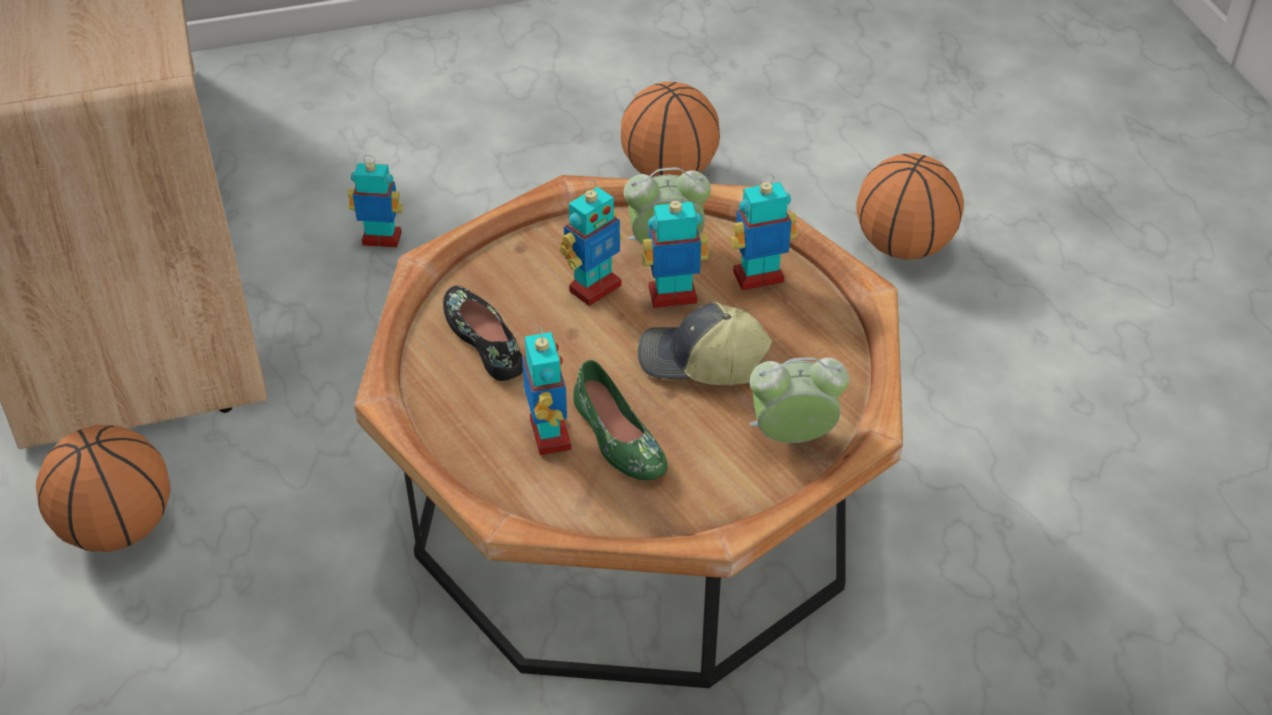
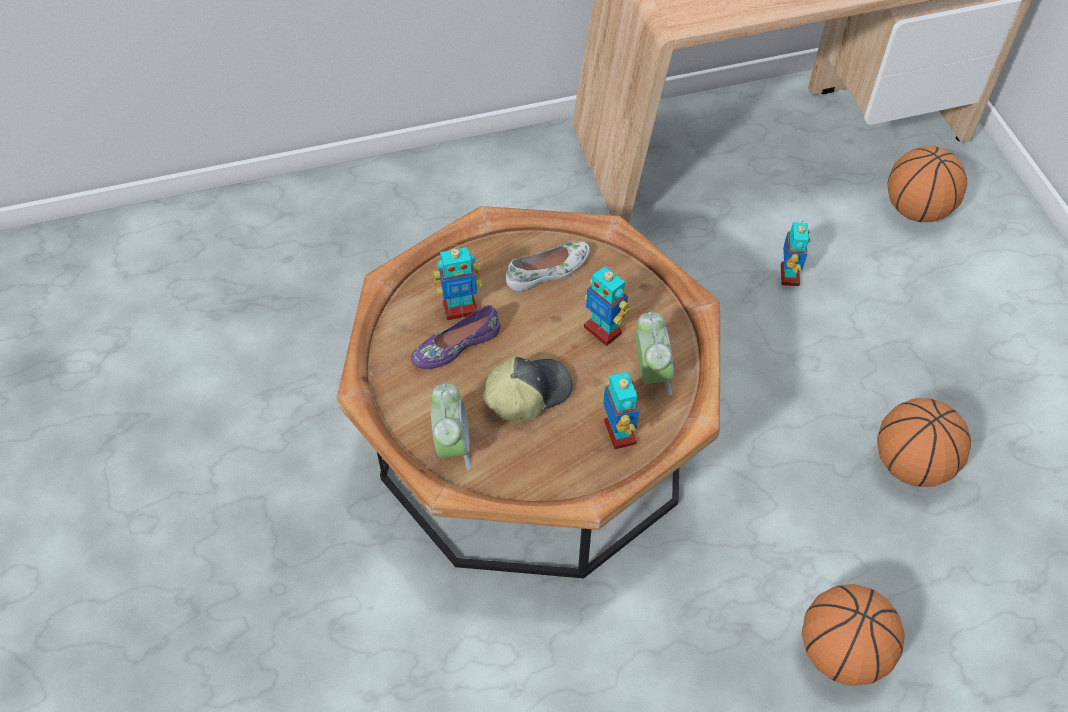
camera: 90 degrees right, 10 degrees up
basketball [36,425,171,552] -> basketball moved to [888,146,967,222]
black shoe [443,286,523,381] -> white shoe [506,242,590,291]
green shoe [573,360,667,481] -> purple shoe [411,305,501,369]
cap [638,302,772,385] -> cap turned 45 degrees clockwise [483,357,573,421]
toy robot [642,192,708,308] -> none

